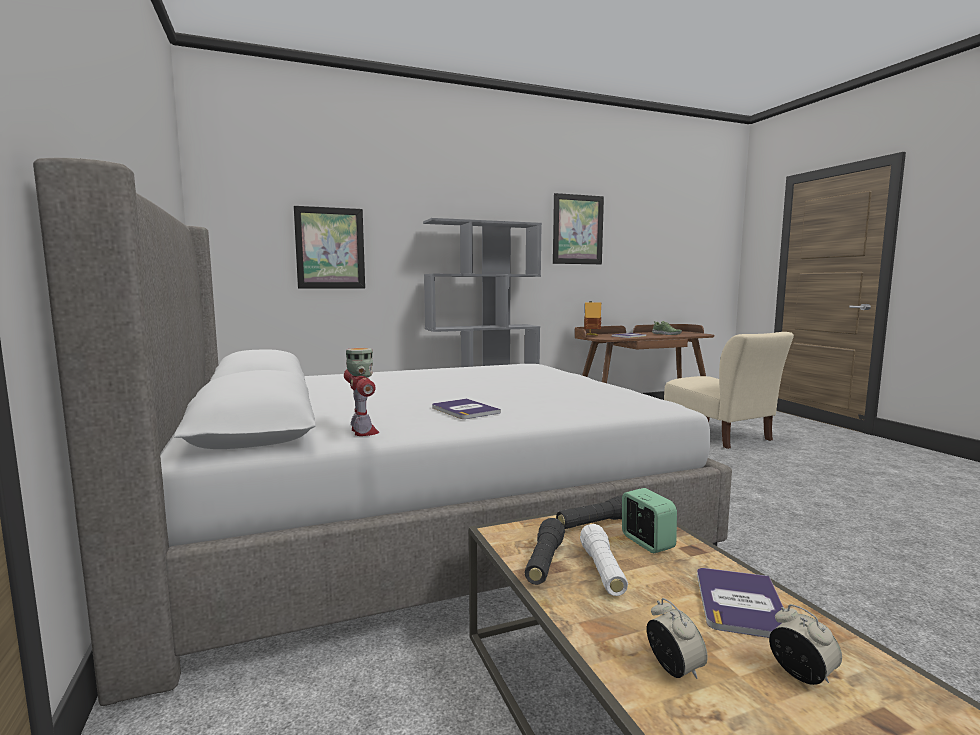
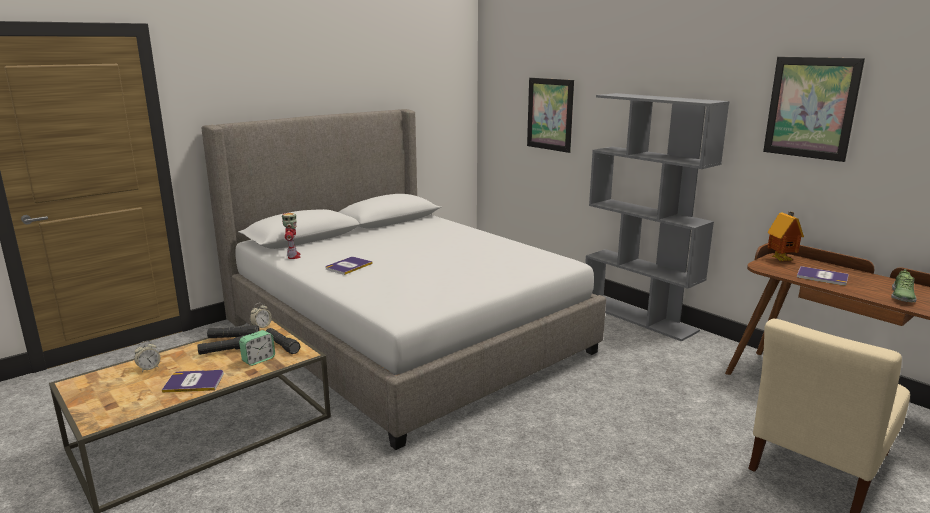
camera: 70 degrees right, 10 degrees up
toy robot [344,348,379,436] -> toy robot turned 60 degrees counterclockwise [282,213,301,259]
white flashlight [580,524,628,596] -> black flashlight [198,334,249,355]
alarm clock [769,604,842,685] -> alarm clock moved to [250,303,272,328]

